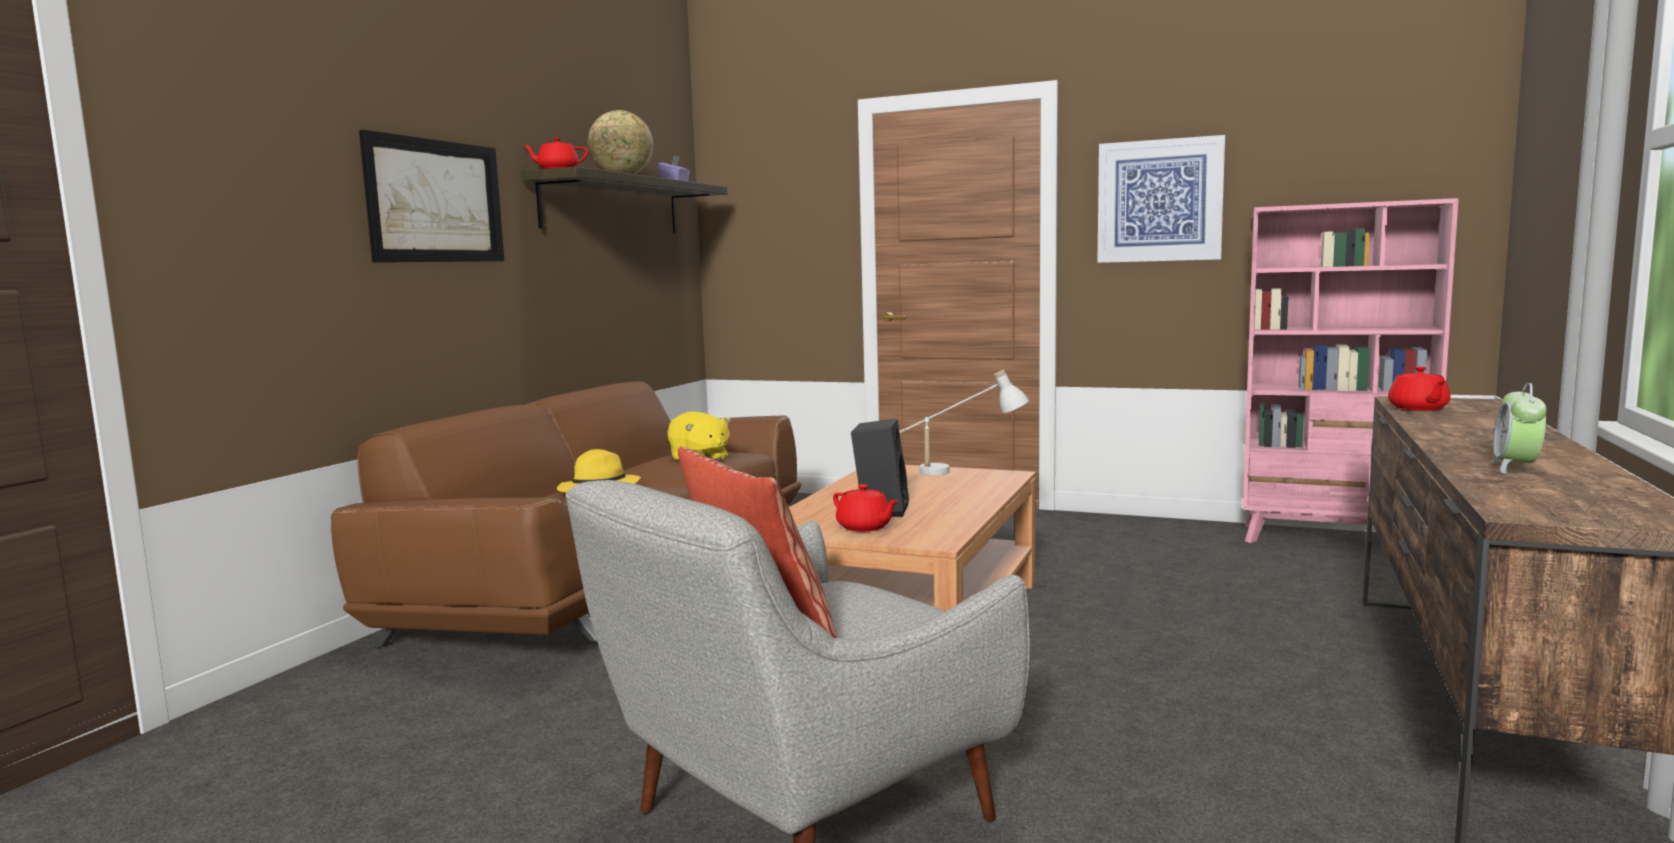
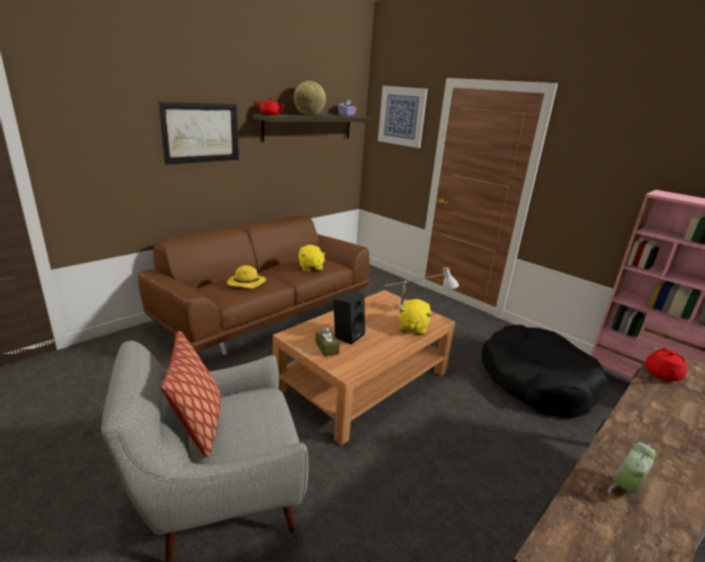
camera: 20 degrees right, 15 degrees up
red teapot [833,484,898,532] -> brown tissue box [315,327,340,357]
picture [1097,135,1225,263] -> picture moved to [378,86,428,148]
none -> yellow plush toy [399,299,432,335]
none -> black dog bed [482,325,607,418]

